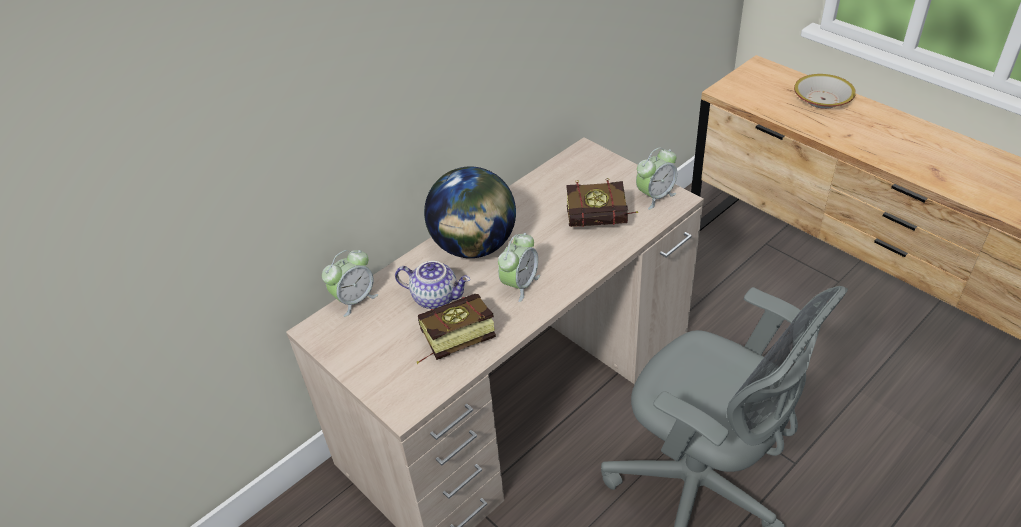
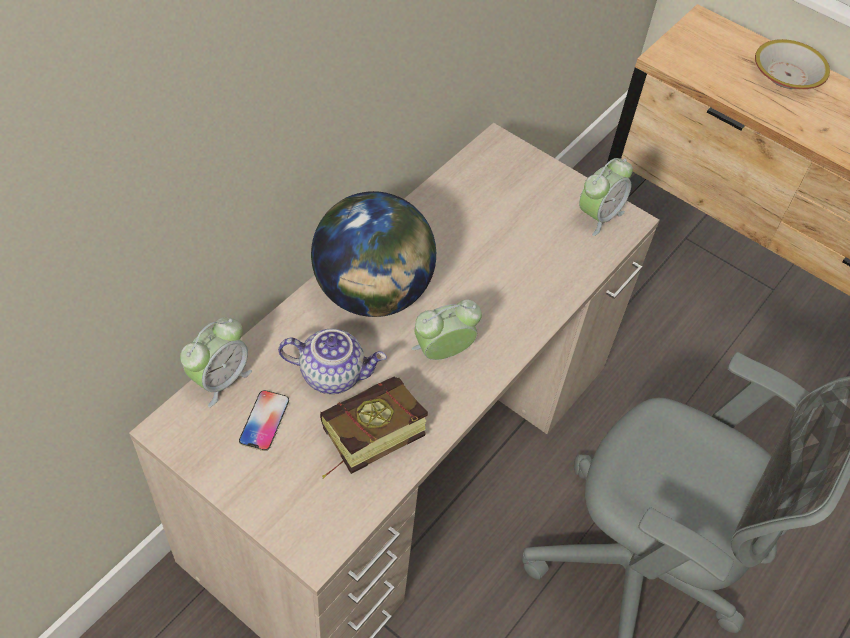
camera: 15 degrees left, 10 degrees up
alarm clock [498,233,540,302] -> alarm clock turned 135 degrees counterclockwise [412,299,482,360]
book [566,178,638,227] -> none
none -> phone [239,390,289,451]

